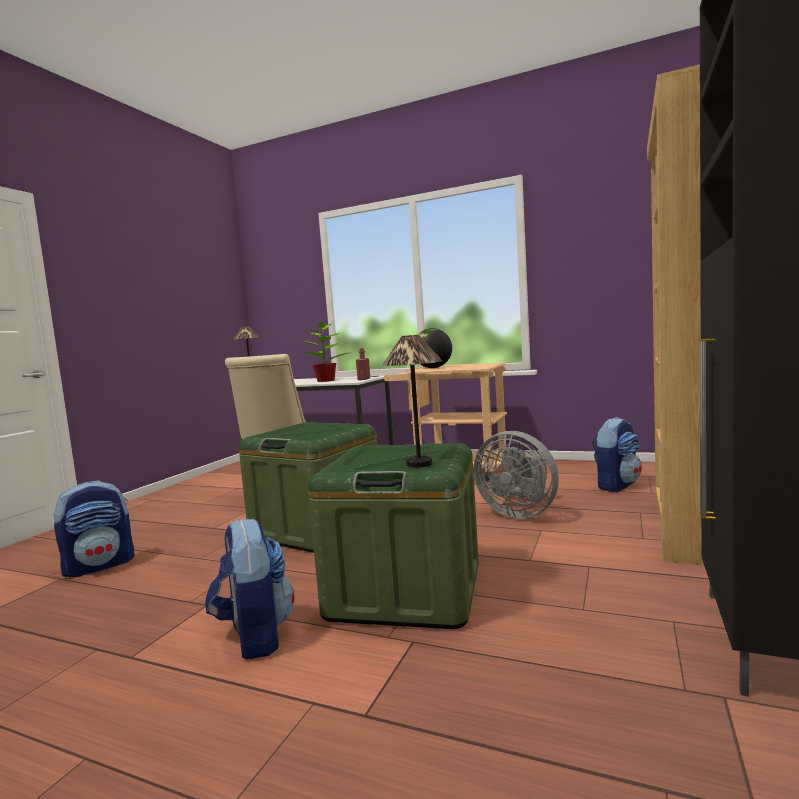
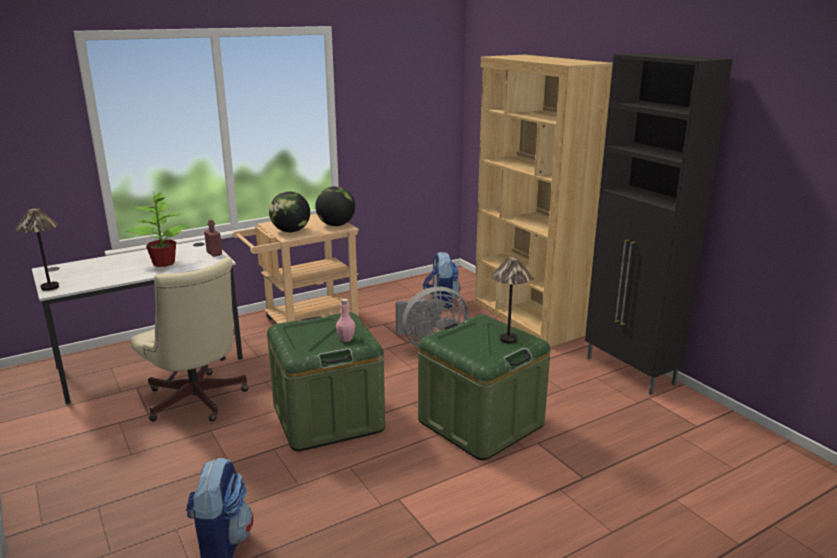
camera: 55 degrees left, 15 degrees up
backpack [205,518,294,659] -> none
none -> globe [315,186,355,226]
none -> pink bottle [336,299,356,342]

